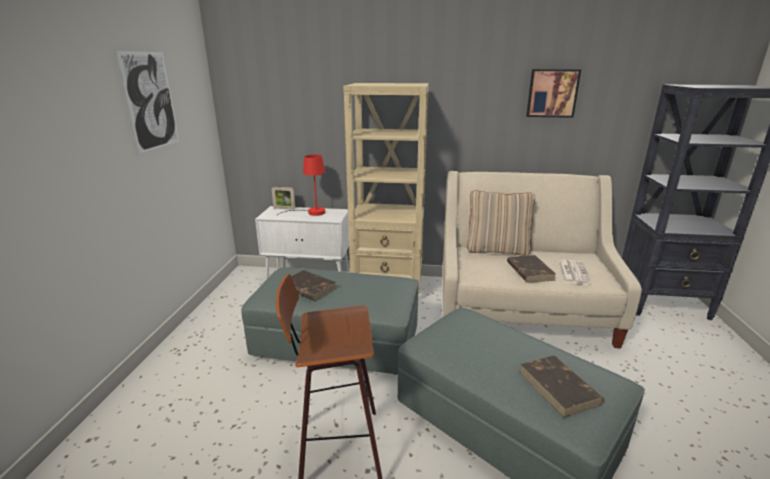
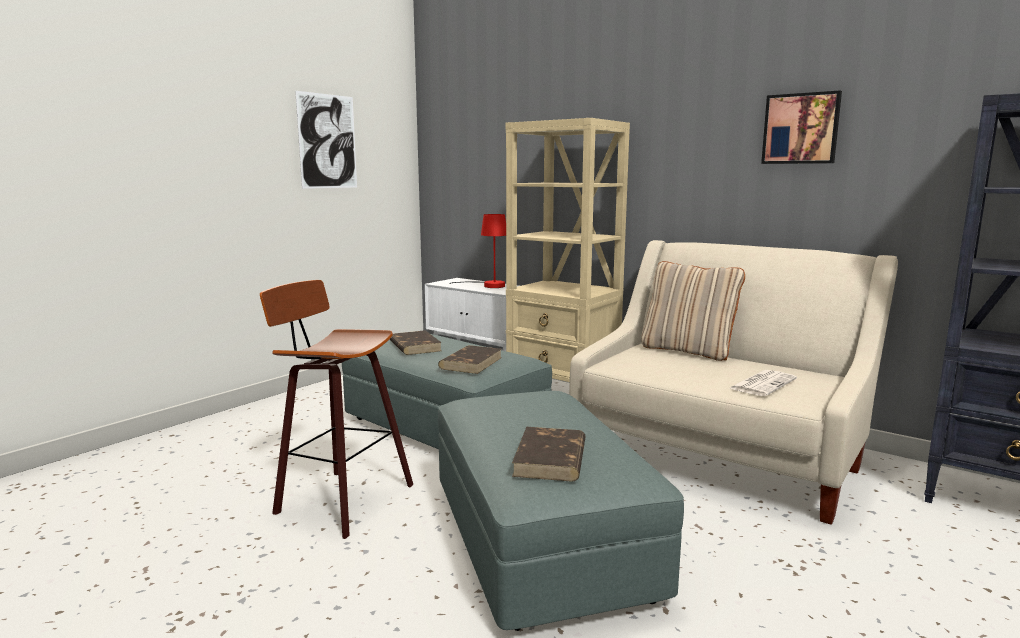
camera: 30 degrees right, 10 degrees down
picture frame [272,187,295,210] -> none
brown book [507,255,556,283] -> brown book moved to [438,345,502,374]

